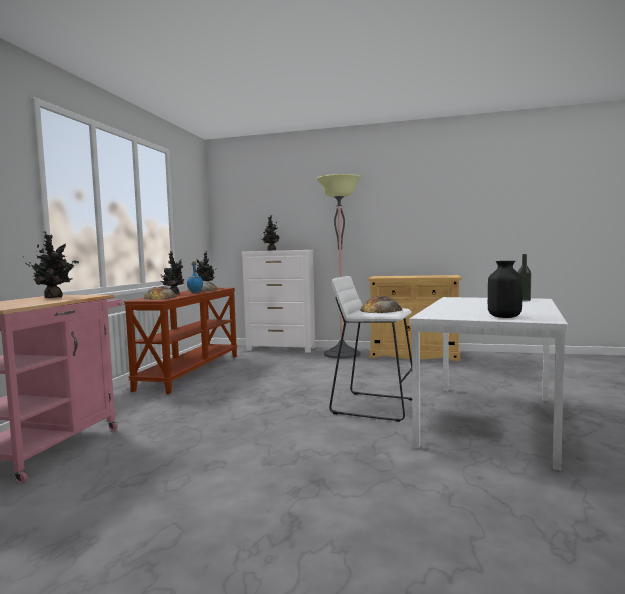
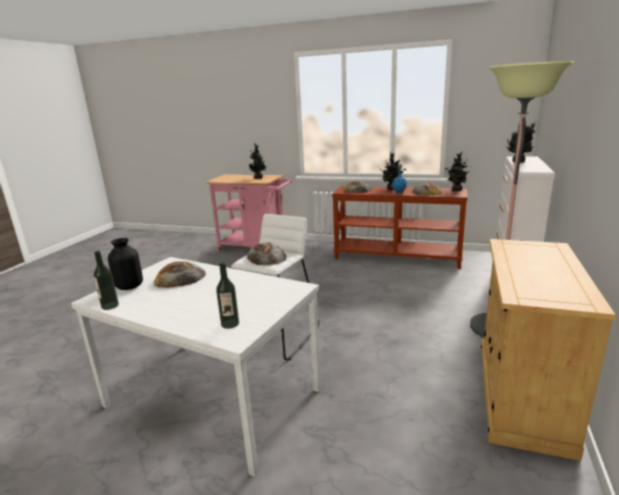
camera: 95 degrees right, 15 degrees up
none -> bottle [94,251,119,310]
none -> bread [154,261,206,288]

